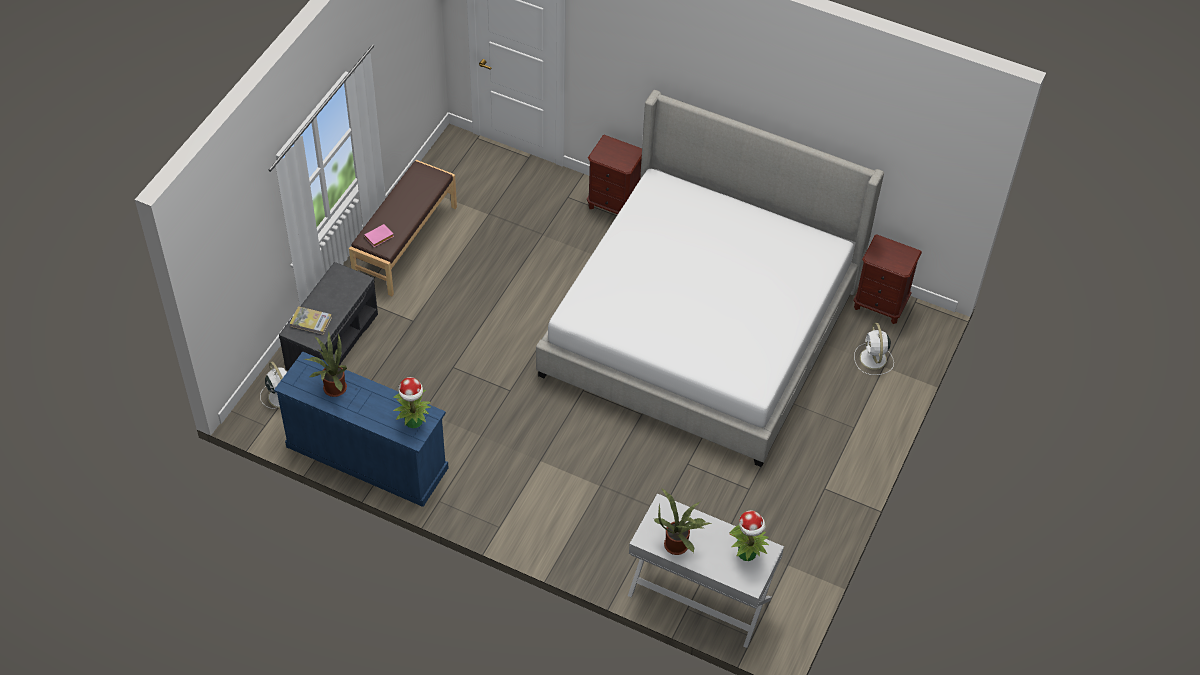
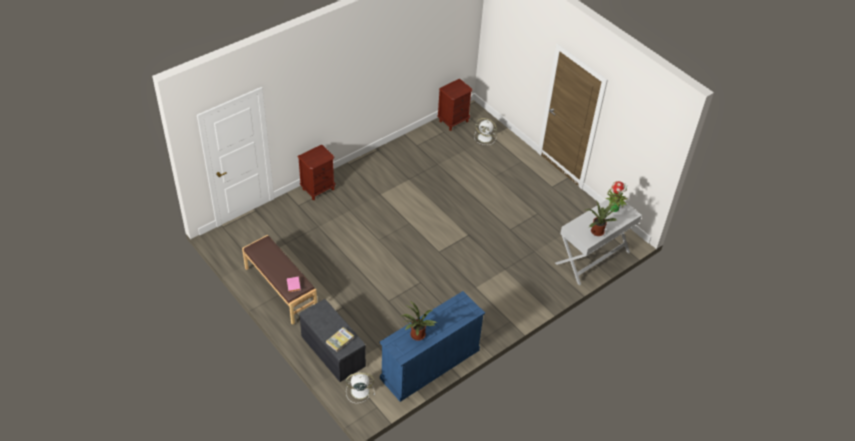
camera: 65 degrees left, 5 degrees down
potted plant [393,377,431,428] -> none
bed [536,90,884,467] -> none

